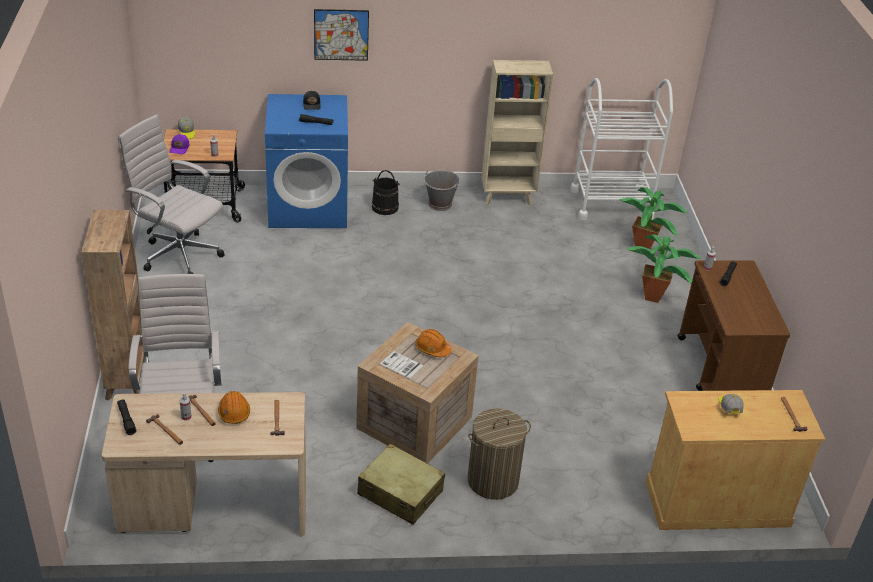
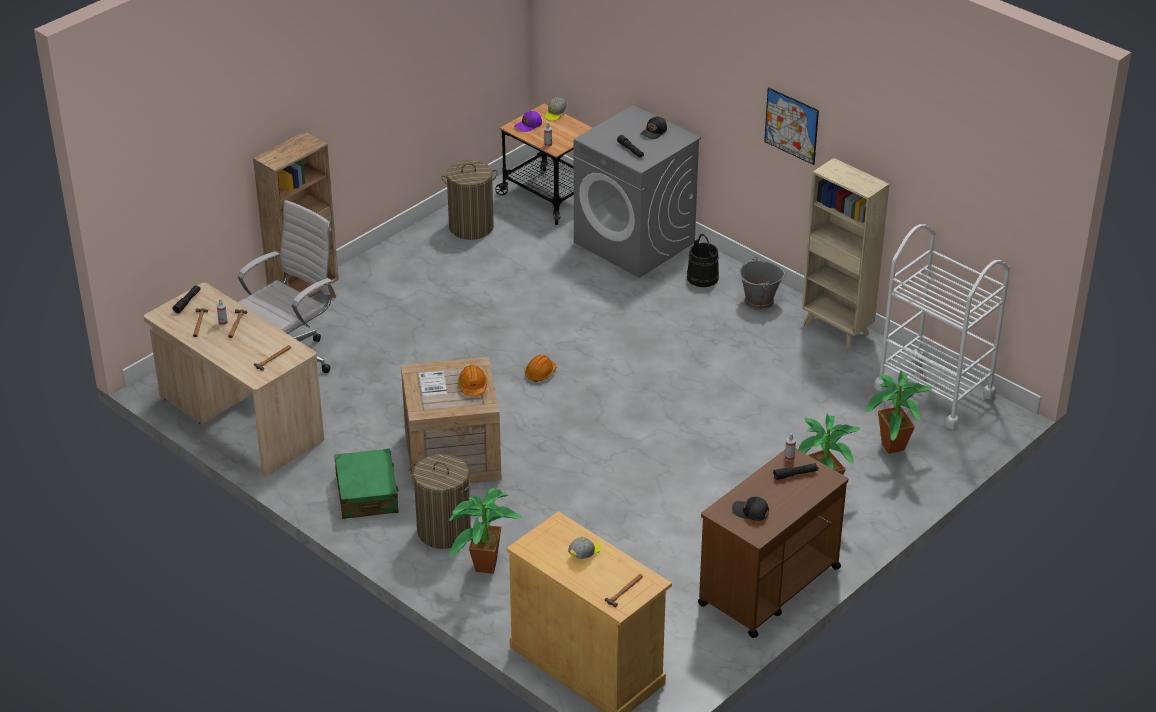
camera: 50 degrees right, 0 degrees up
white office chair [118,114,225,274] -> laundry basket [441,160,498,240]
orange hard hat [218,391,250,424] -> orange hard hat moved to [525,355,557,382]
blue washing machine [265,94,348,228] -> grey washing machine [574,105,701,278]
picture [314,9,369,61] -> picture moved to [764,88,819,165]
beige suitcase [357,443,445,525] -> green suitcase [334,449,399,519]
none -> potted plant [449,488,522,574]
none -> black cap [732,497,769,521]

